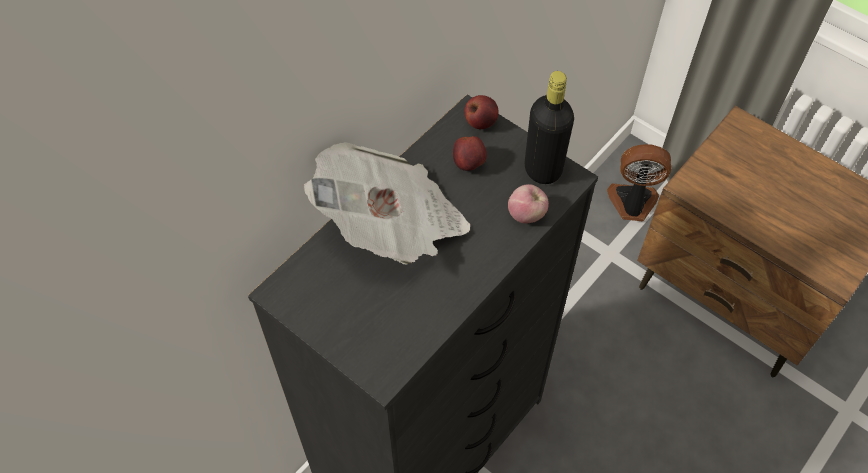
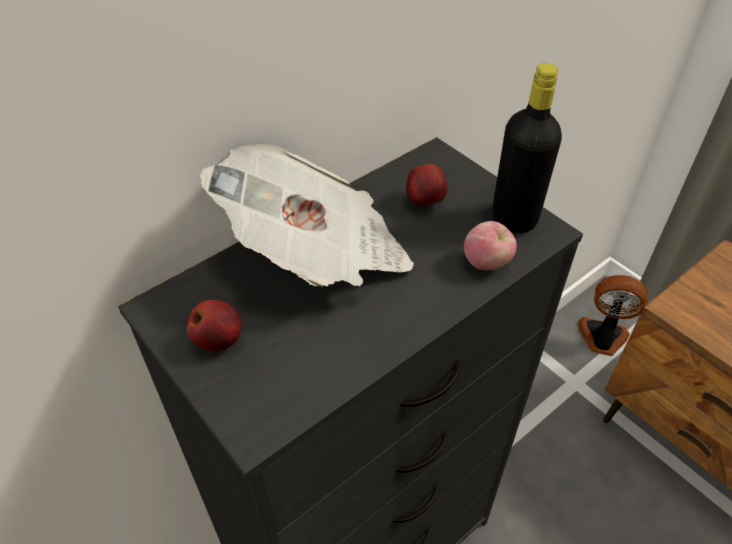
camera: 10 degrees right, 10 degrees down
apple [465,95,499,129] -> apple moved to [187,300,242,351]

